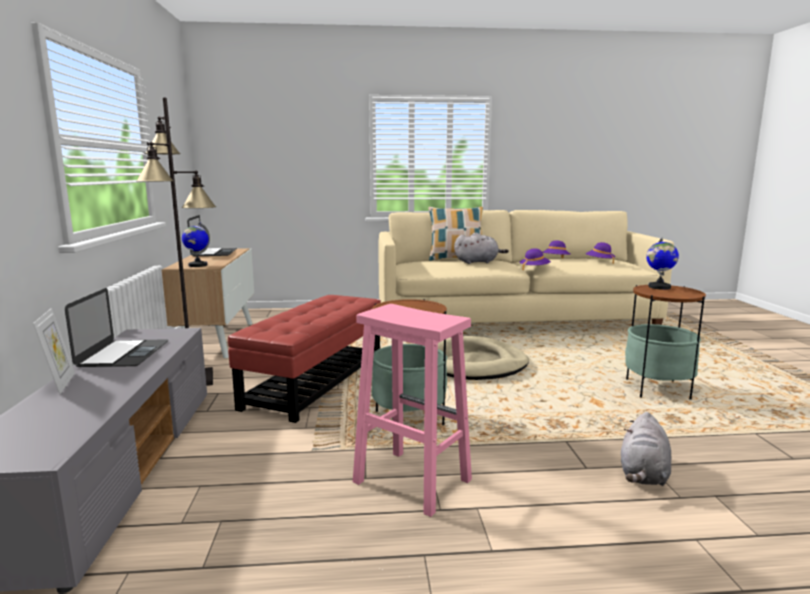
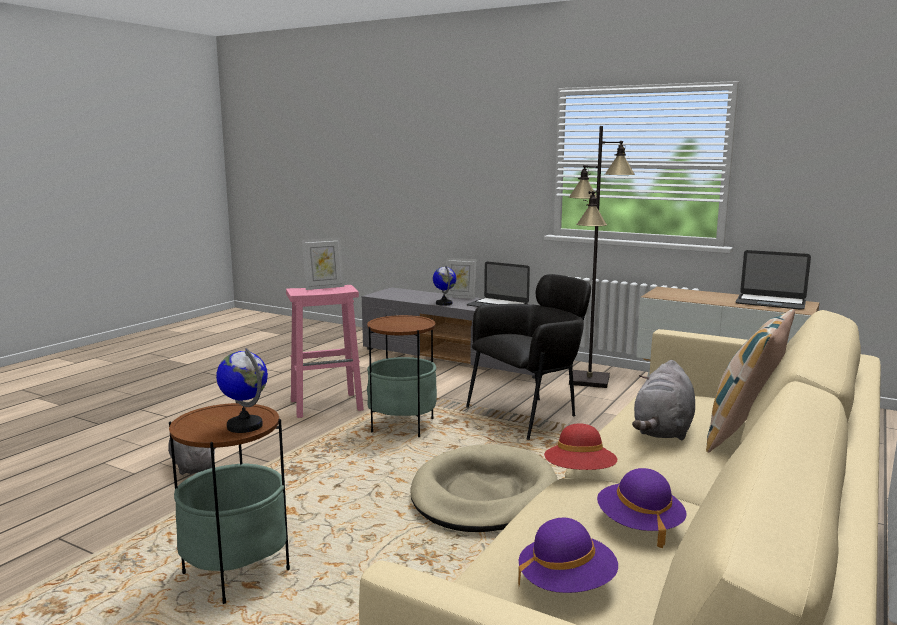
camera: 125 degrees right, 0 degrees up
globe [182,222,210,267] -> globe moved to [433,265,456,306]
red ottoman [228,295,381,423] -> black armchair [466,274,591,440]
purple hat [520,248,551,271] -> red hat [544,423,617,470]
none -> picture frame [302,238,344,290]

